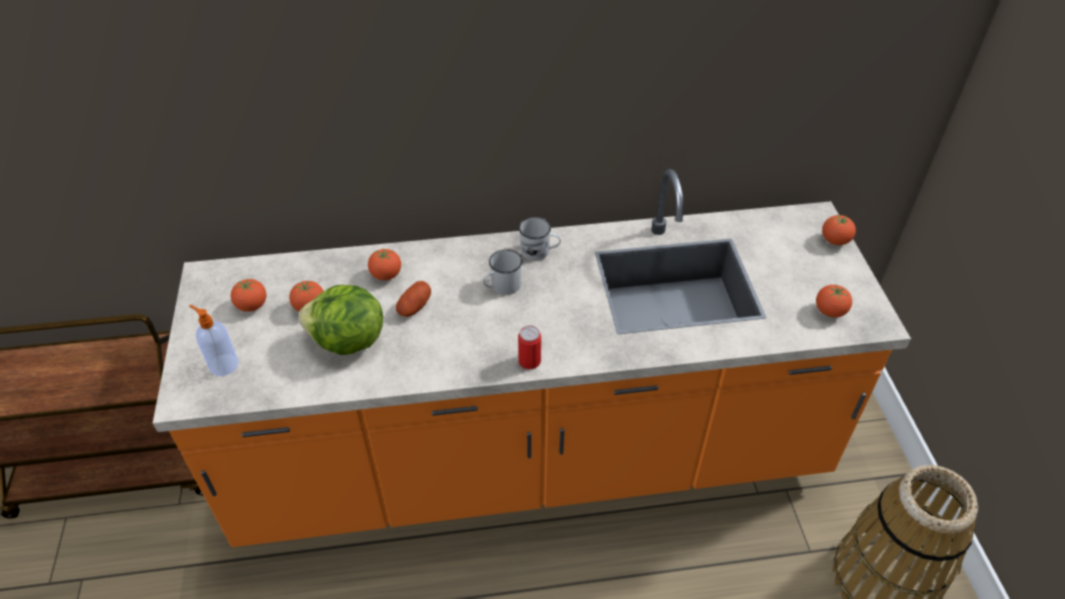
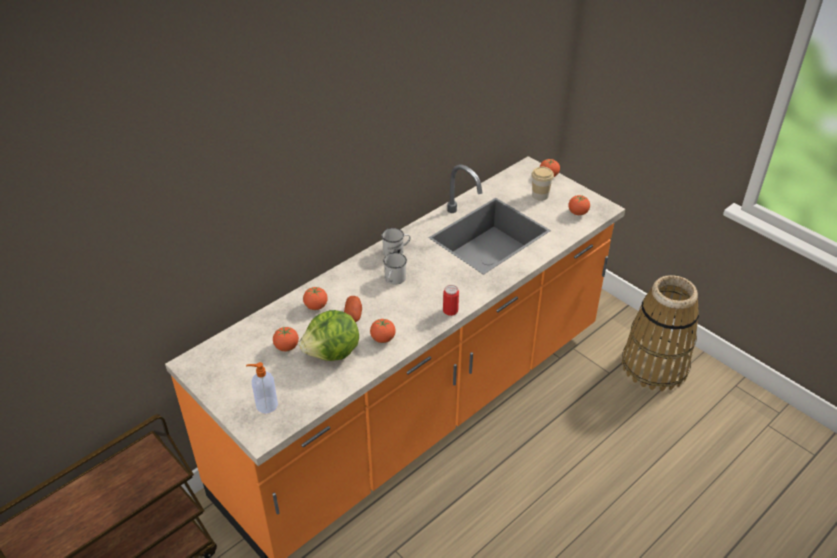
camera: 35 degrees left, 5 degrees down
tomato [231,278,266,312] -> tomato moved to [370,319,396,343]
none -> cup [531,167,554,201]

